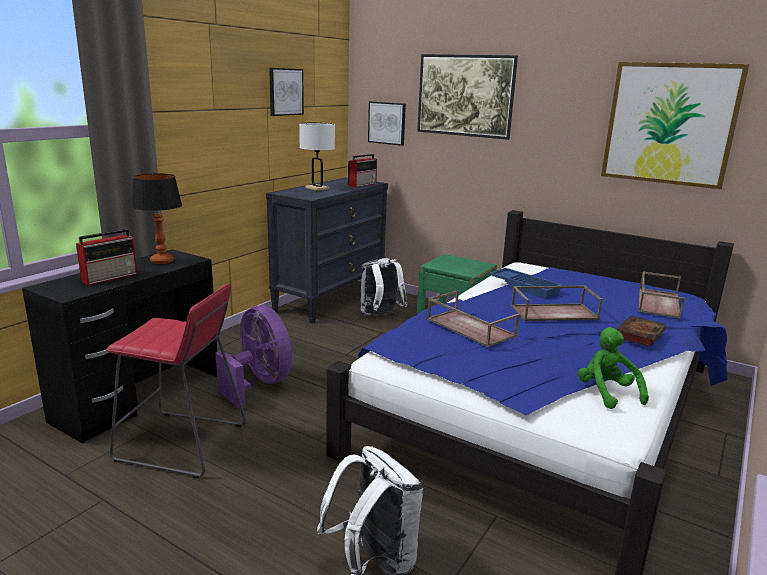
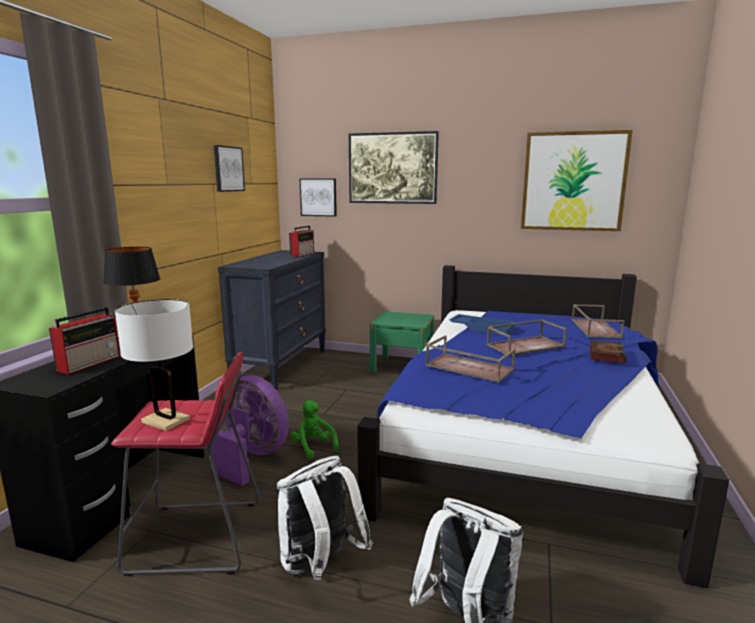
camera: 15 degrees left, 5 degrees down
white table lamp [299,122,335,191] -> white table lamp moved to [115,299,193,431]
white backpack [361,258,408,316] -> white backpack moved to [277,456,373,580]
green plush toy [578,327,649,409] -> green plush toy moved to [290,400,339,459]

